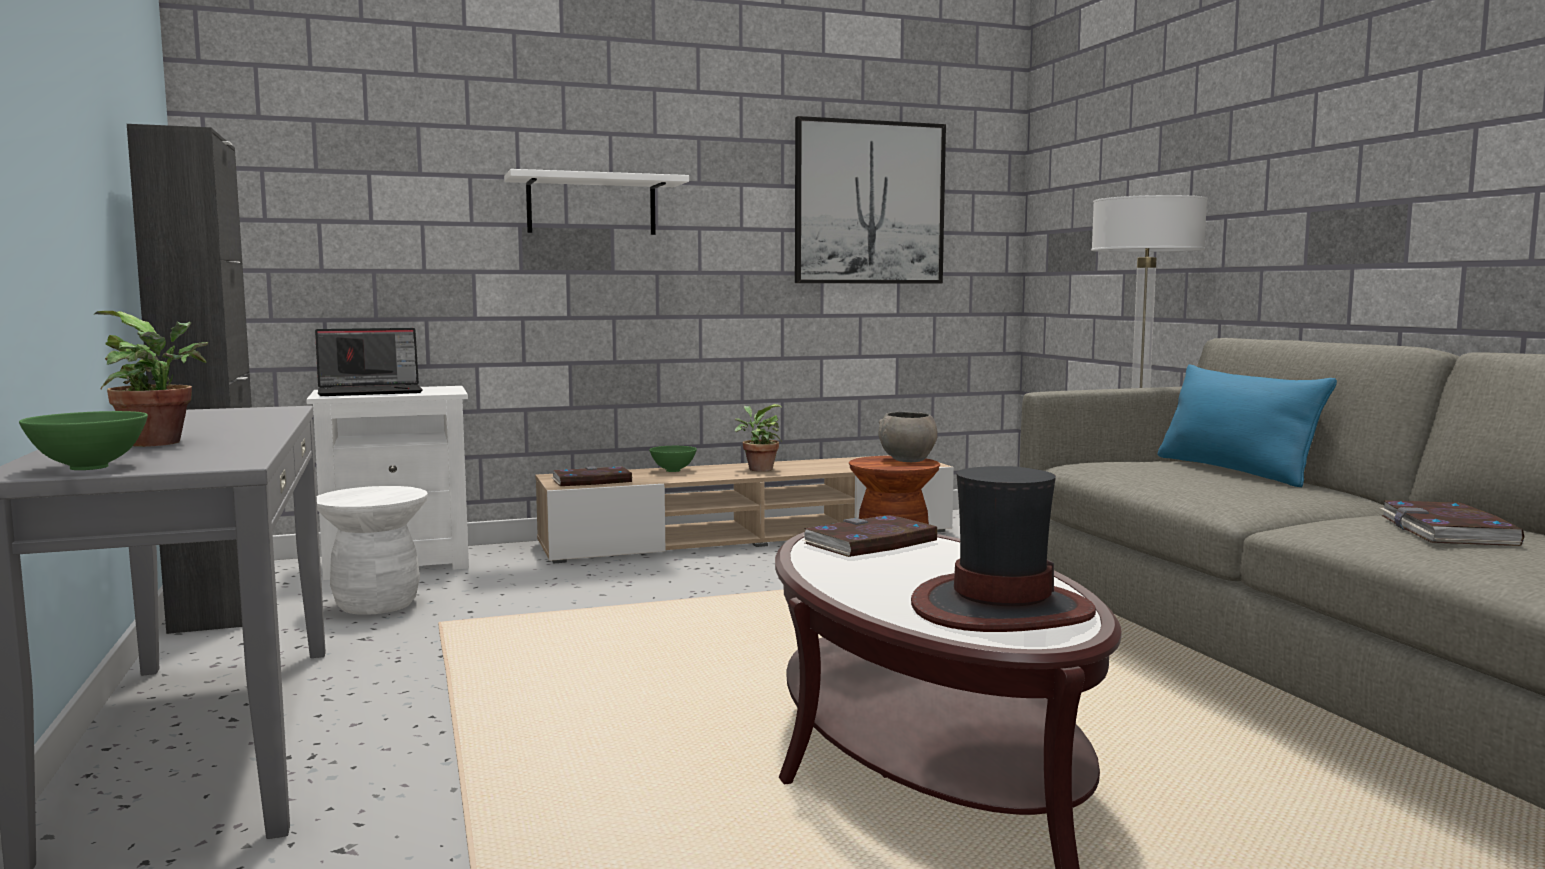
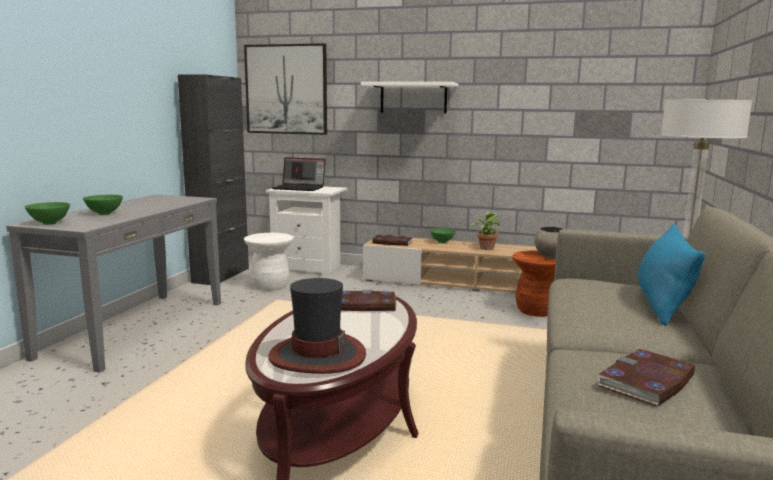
camera: 35 degrees right, 5 degrees up
potted plant [93,311,208,447] -> green bowl [83,195,123,215]
picture [795,116,946,284] -> picture moved to [244,43,327,135]

